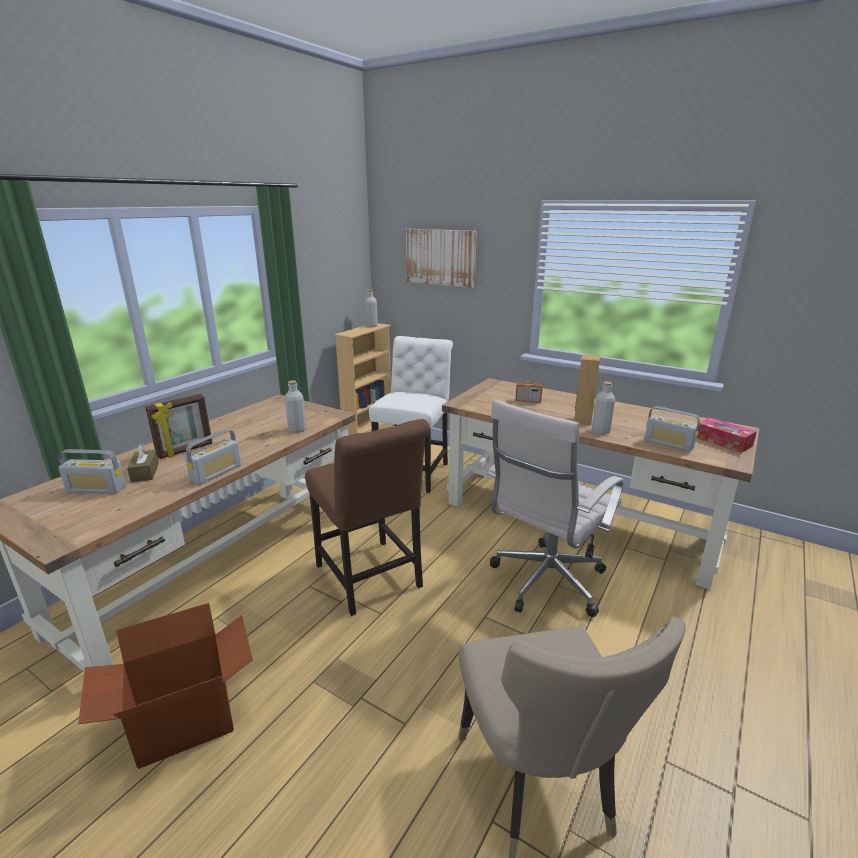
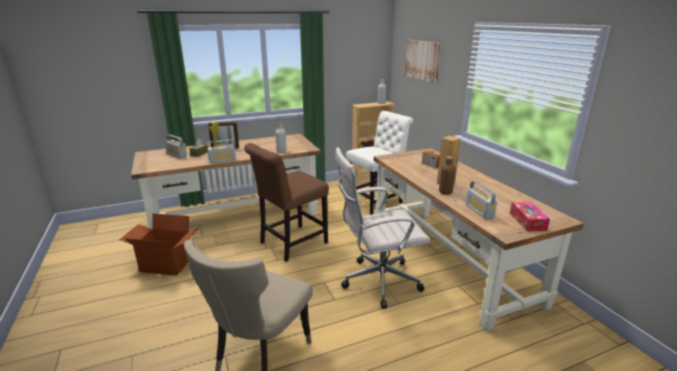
camera: 35 degrees right, 0 degrees up
brown chair [305,419,430,616] -> brown chair turned 45 degrees clockwise [244,143,329,262]
grey bottle [592,382,615,434] -> brown bottle [439,156,456,195]

